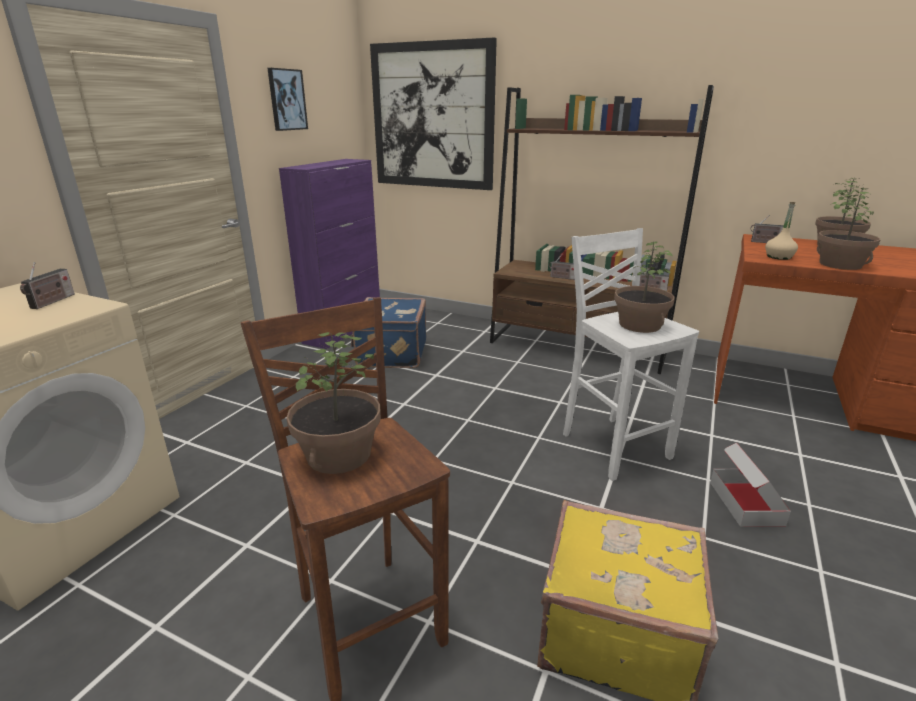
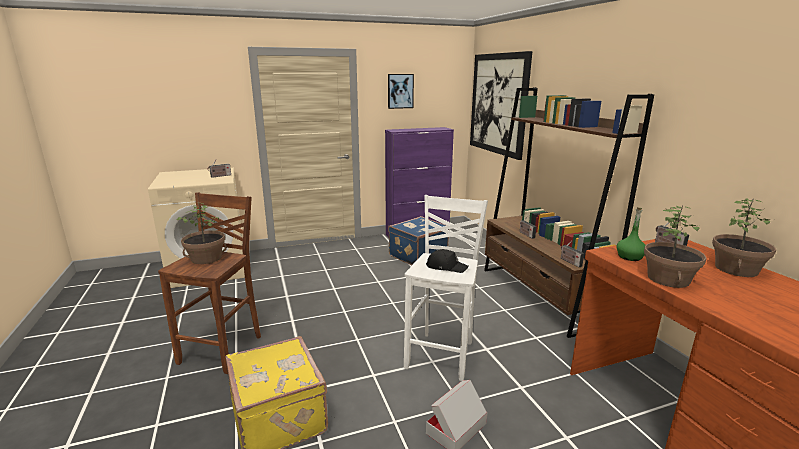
camera: 45 degrees right, 5 degrees down
potted plant [614,241,675,333] -> black cap [426,249,469,273]
beige bottle [765,202,798,260] -> green bottle [616,207,646,261]

